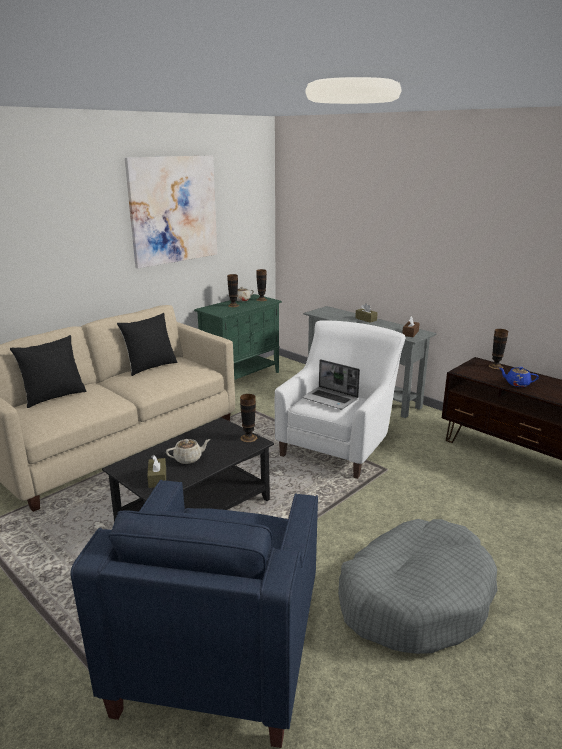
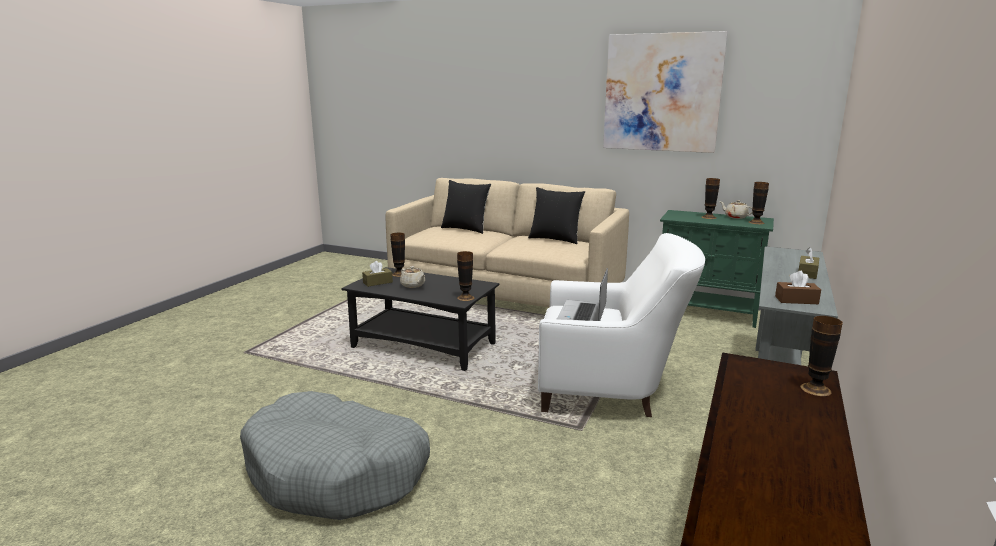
camera: 70 degrees right, 5 degrees down
blue armchair [70,480,318,748] -> none
blue teapot [499,367,539,387] -> none
none -> vase [390,233,405,277]

